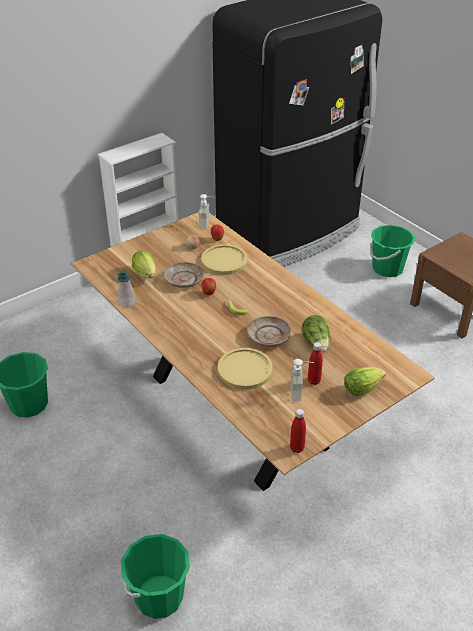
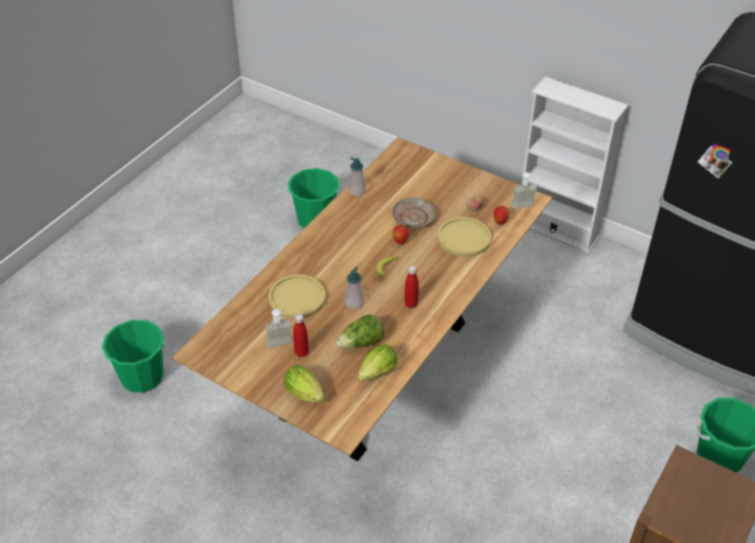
camera: 70 degrees right, 5 degrees up
lettuce [132,251,156,278] -> lettuce moved to [358,345,397,382]
beige plate [247,316,291,347] -> soap dispenser [345,267,364,310]
red bottle [290,408,306,453] -> red bottle moved to [404,266,419,308]

